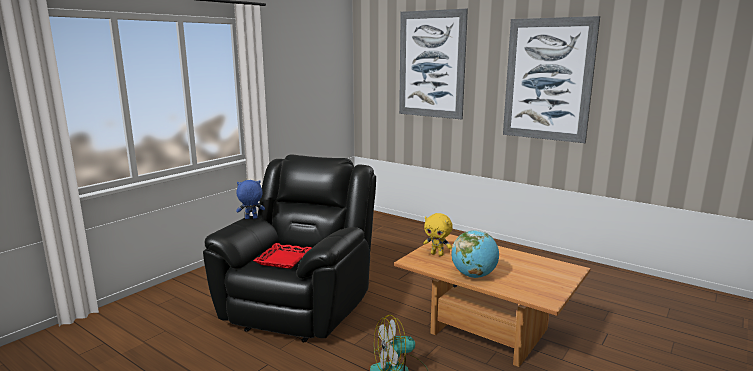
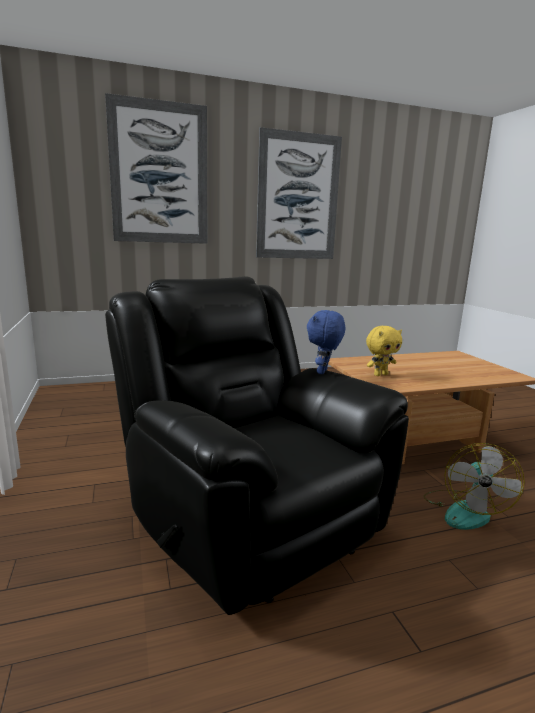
camera: 55 degrees left, 0 degrees up
blue plush toy [236,180,265,219] -> blue plush toy moved to [307,310,345,374]
red tray [253,243,312,269] -> none
globe [451,230,499,278] -> none

